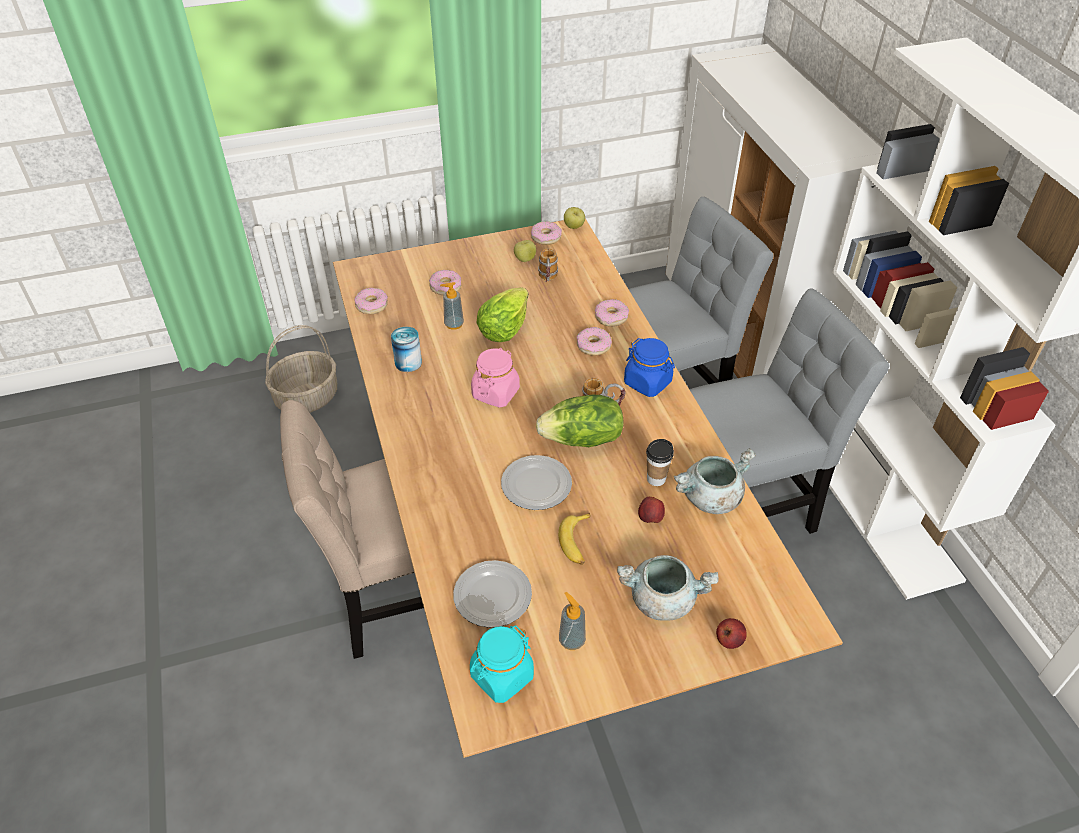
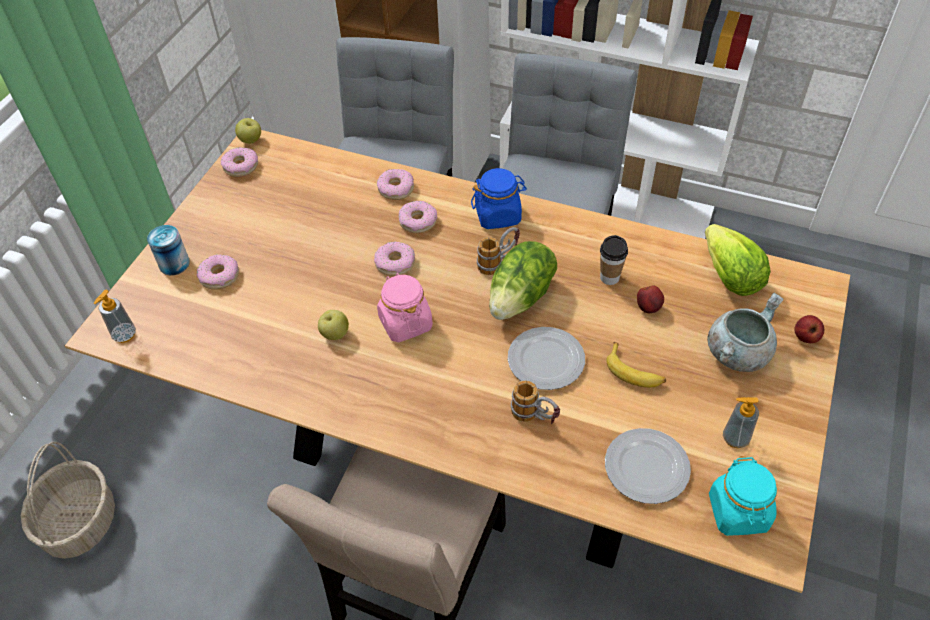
camera: 50 degrees left, 5 degrees up
donut [354,288,388,314] -> donut moved to [374,242,415,276]
can [391,327,422,372] -> can moved to [147,225,190,275]
soap dispenser [440,282,464,330] -> soap dispenser moved to [94,290,136,343]
lettuce [477,288,529,342] -> lettuce moved to [705,224,771,296]
apple [514,240,536,262] -> apple moved to [318,310,349,340]
mug [538,249,558,282] -> mug moved to [511,381,560,424]
grey cooking pot [674,448,756,514] -> none

